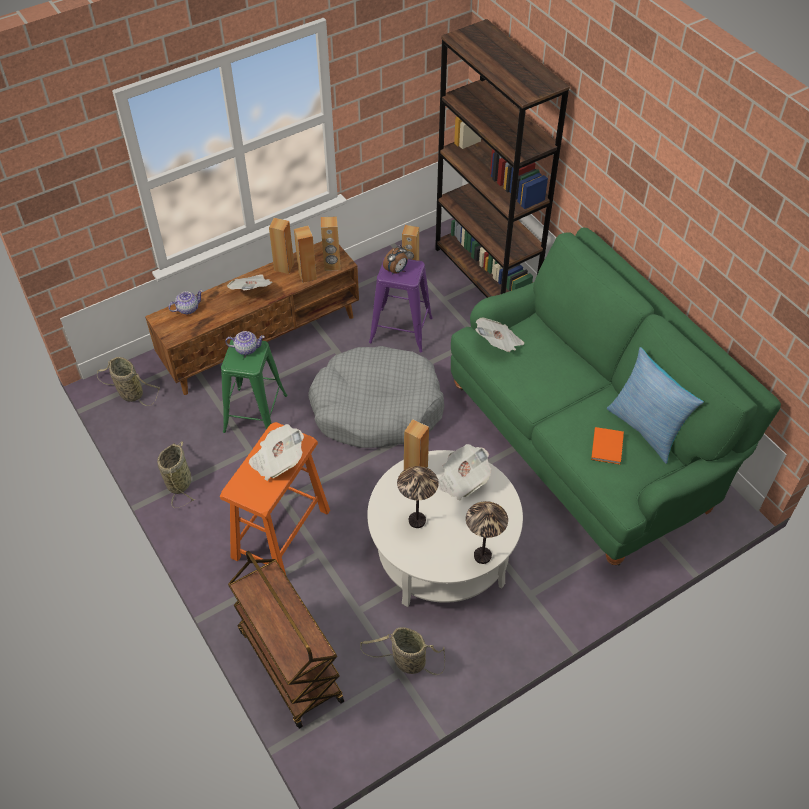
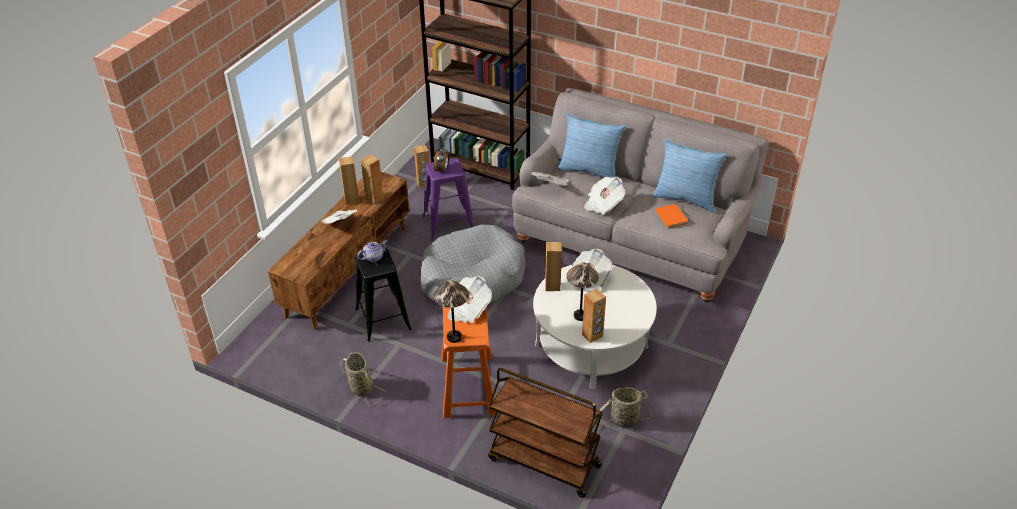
camera: 30 degrees left, 10 degrees down
basket [97,357,160,406] -> none
teapot [168,290,203,314] -> none
green stool [221,339,287,433] -> black stool [356,248,412,342]
brown speaker [321,216,340,271] -> brown speaker moved to [582,289,606,343]
green sofa [451,228,781,566] -> grey sofa [512,88,769,303]
table lamp [466,501,508,564] -> table lamp moved to [434,280,469,343]
none -> pillow [558,113,626,178]
none -> newspaper [584,177,625,215]

